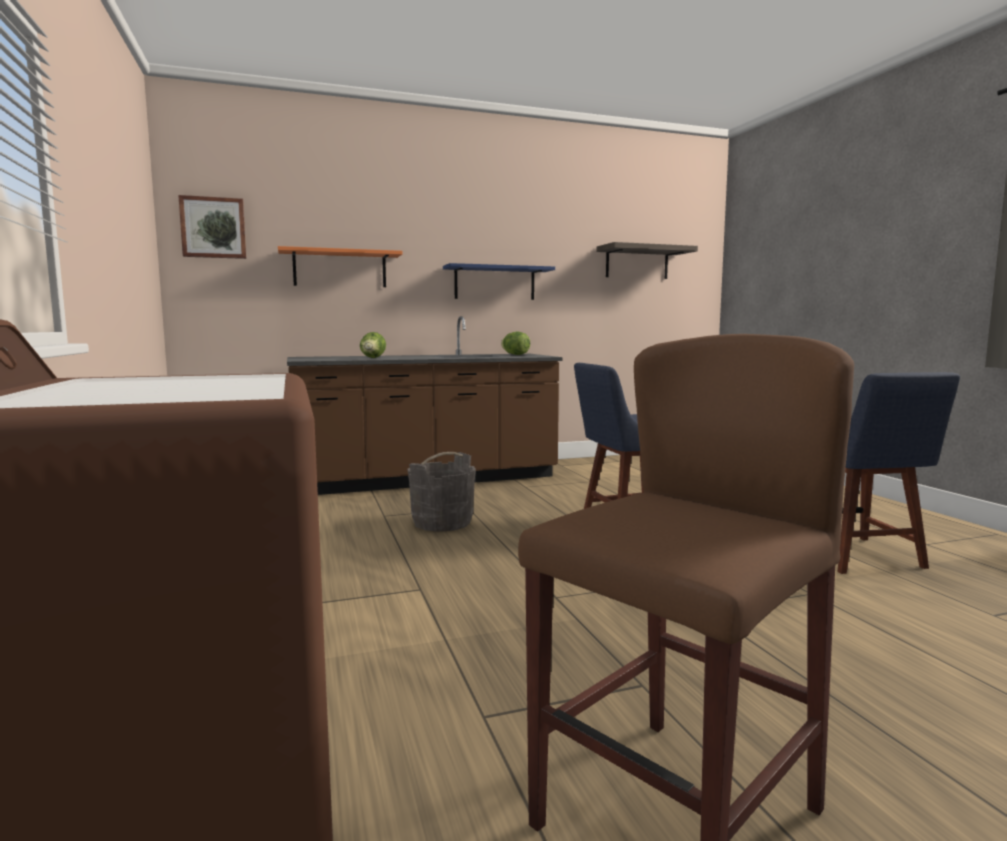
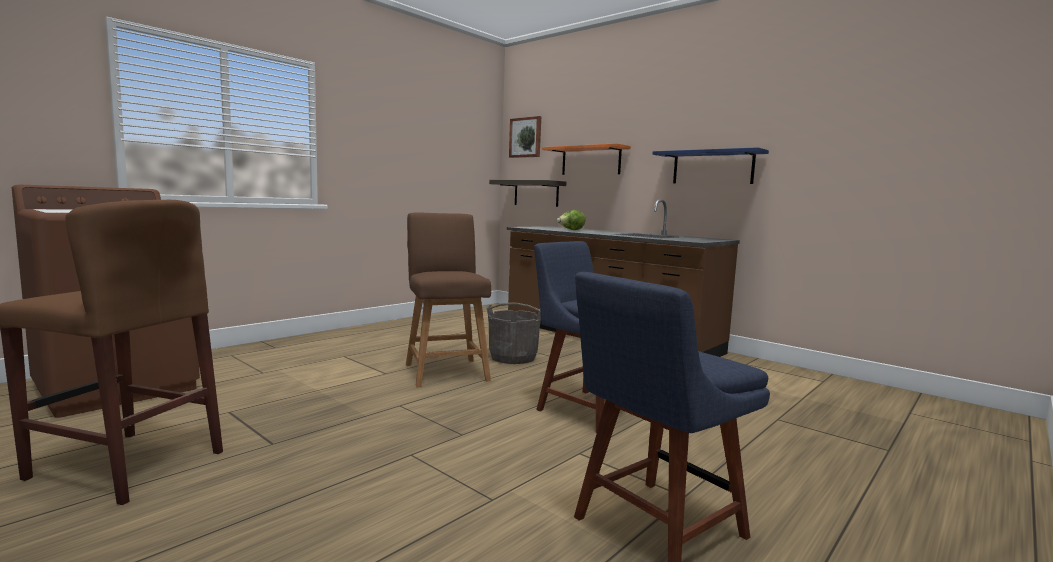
camera: 60 degrees right, 0 degrees up
lettuce [501,332,530,355] -> none
shelf [596,242,698,279] -> shelf moved to [489,180,566,207]
none -> brown stool [406,213,491,387]

